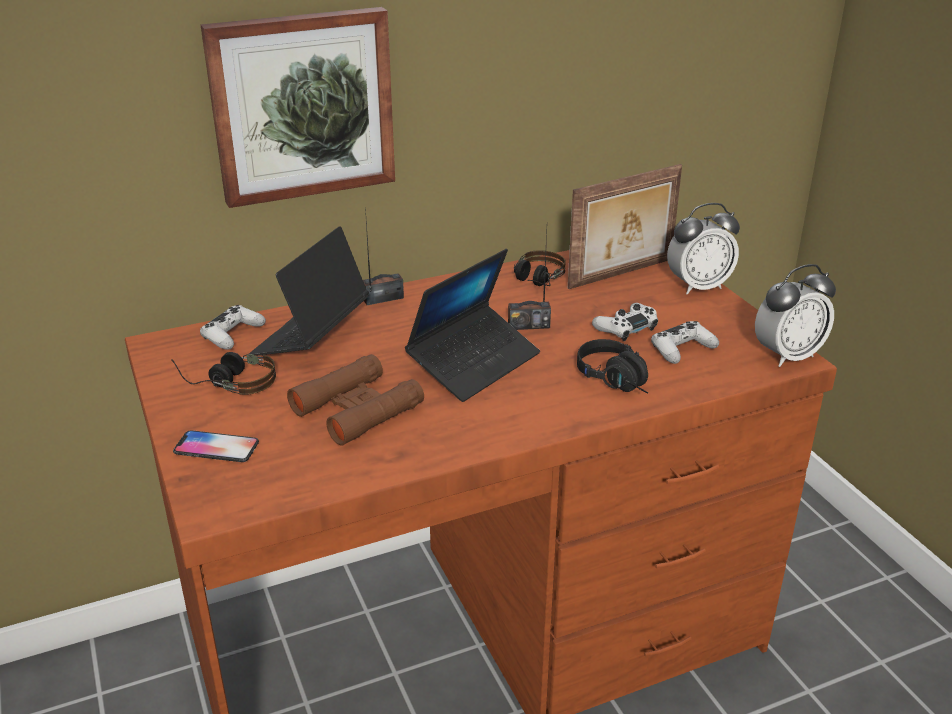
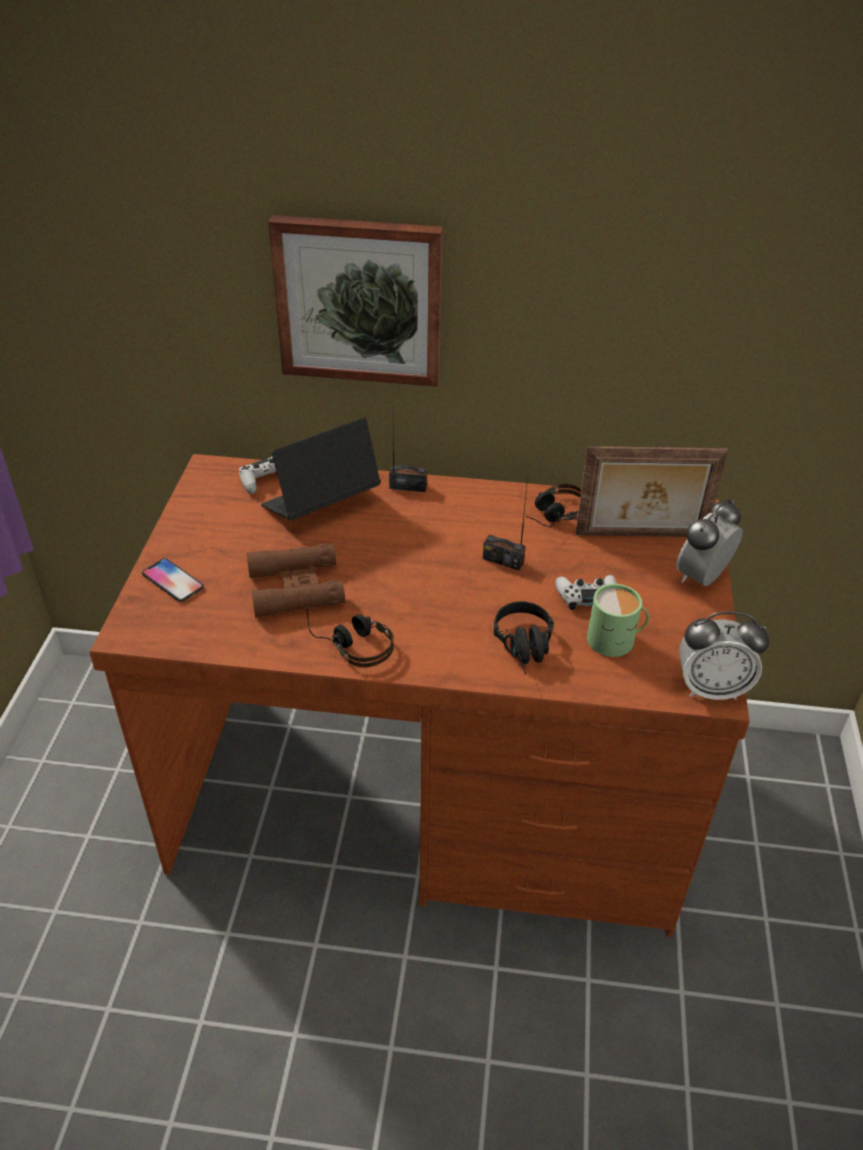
camera: 30 degrees right, 10 degrees up
headphones [171,352,276,395] -> headphones moved to [306,606,394,667]
laptop [405,249,540,402] -> none
white game controller [651,321,719,364] -> green mug [587,584,649,657]
alarm clock [667,203,740,295] -> alarm clock turned 120 degrees clockwise [676,499,743,586]

